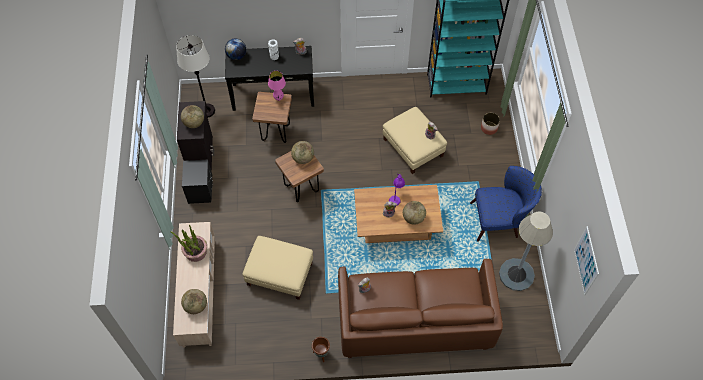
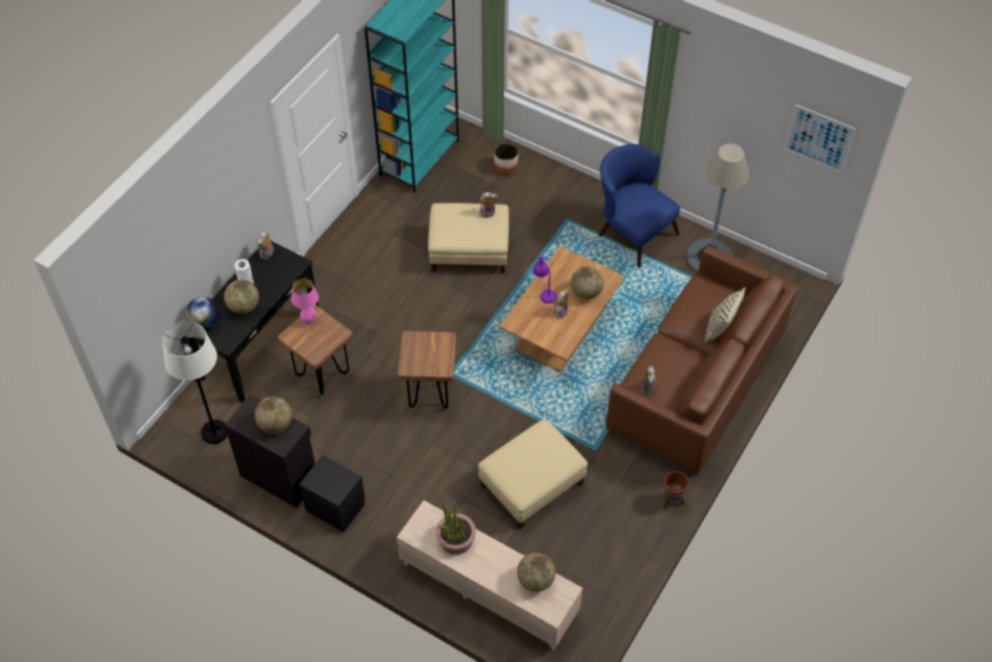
camera: 55 degrees left, 5 degrees down
globe [291,141,314,164] -> globe moved to [224,280,259,314]
blue armchair [470,166,542,242] -> blue armchair turned 75 degrees counterclockwise [599,144,680,268]
none -> beige pillow [705,287,746,342]

